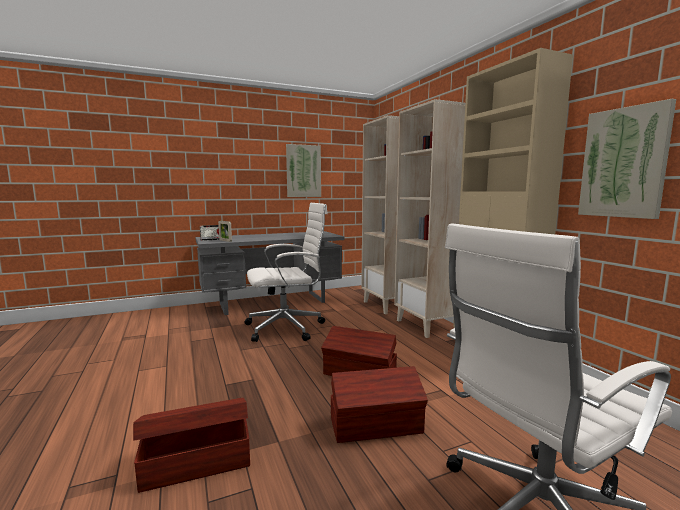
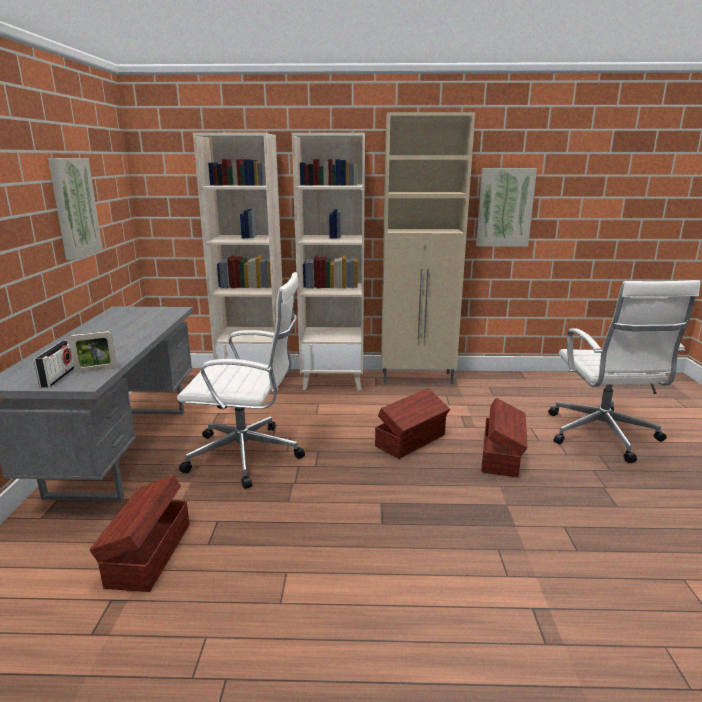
camera: 65 degrees left, 10 degrees up
brown storage box [133,398,250,493] -> brown storage box moved to [89,475,189,592]
white office chair [245,203,328,342] -> white office chair turned 90 degrees clockwise [177,272,305,489]

